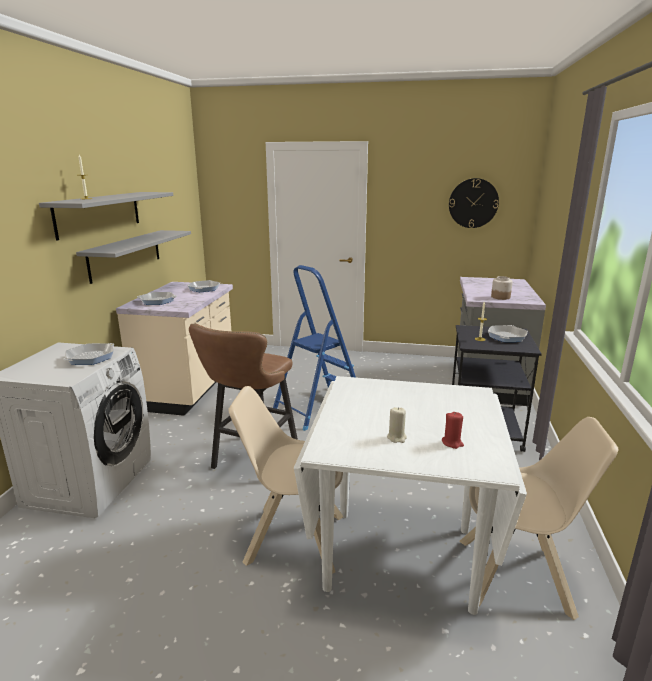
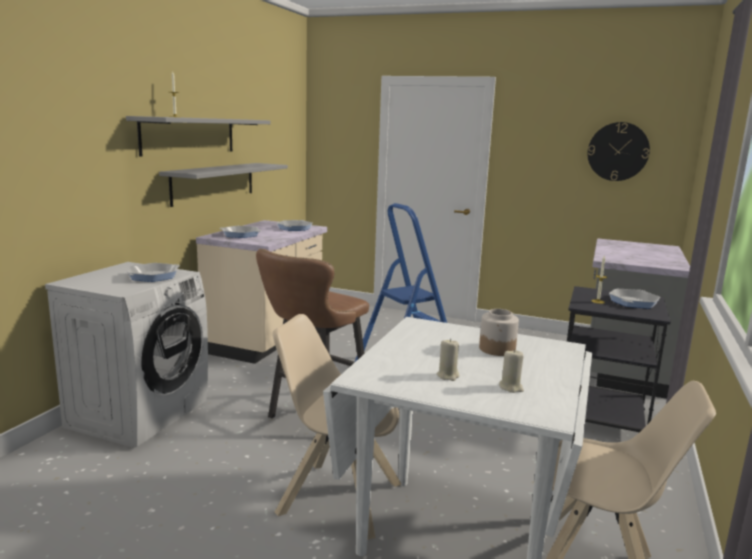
camera: 10 degrees right, 5 degrees down
red candle [442,412,464,449] -> beige candle [499,349,524,393]
jar [491,276,513,300] -> jar moved to [479,309,519,356]

